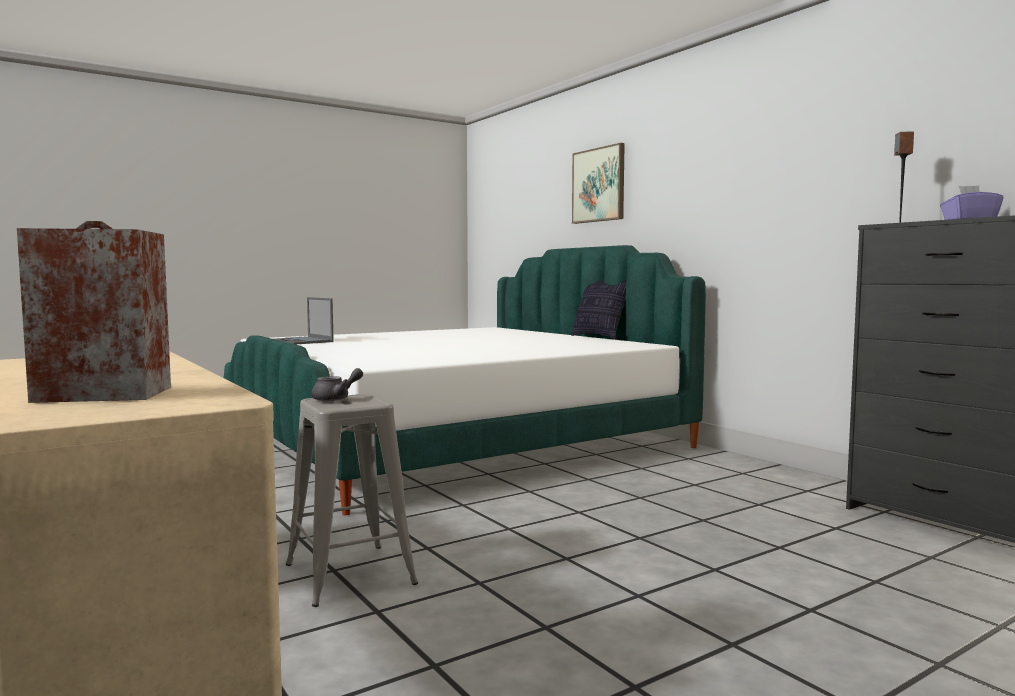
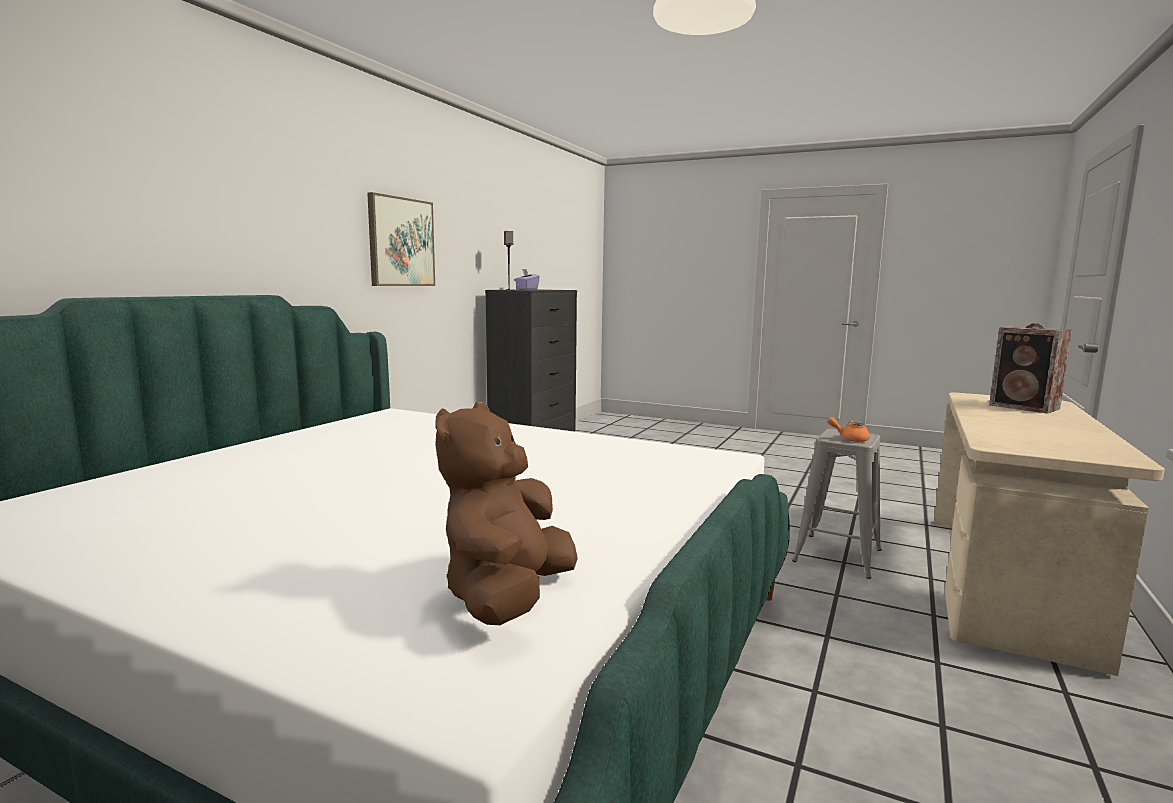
camera: 120 degrees left, 5 degrees up
laptop [275,297,334,344] -> brown plush toy [435,402,578,625]
grey teapot [311,368,363,401] -> orange teapot [827,417,870,442]
pillow [571,280,626,339] -> none
picture [572,143,625,224] -> picture moved to [367,192,435,286]

